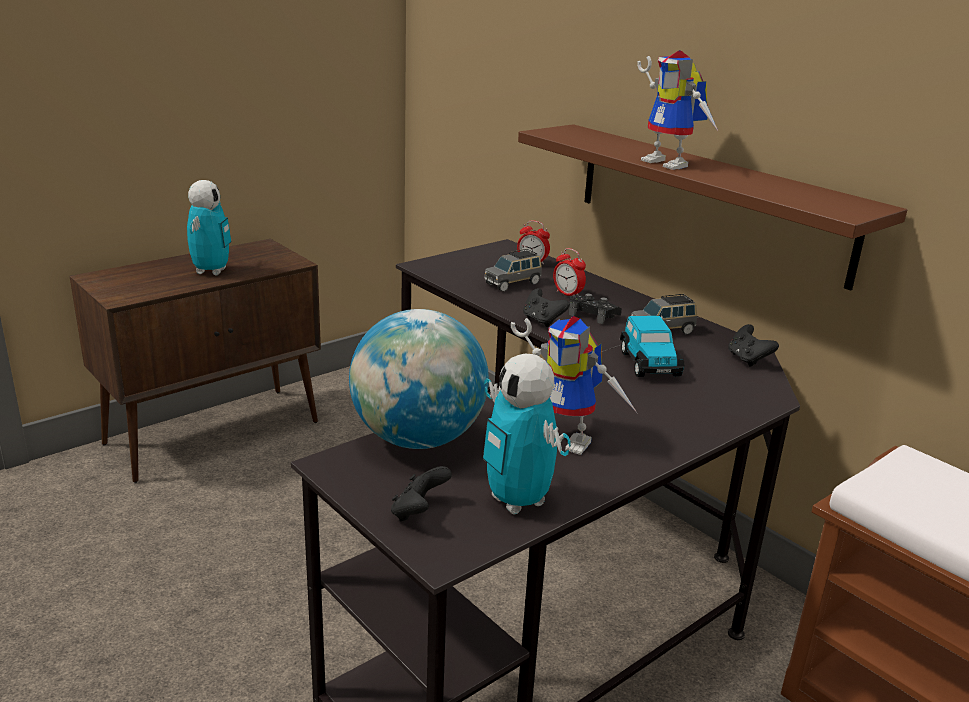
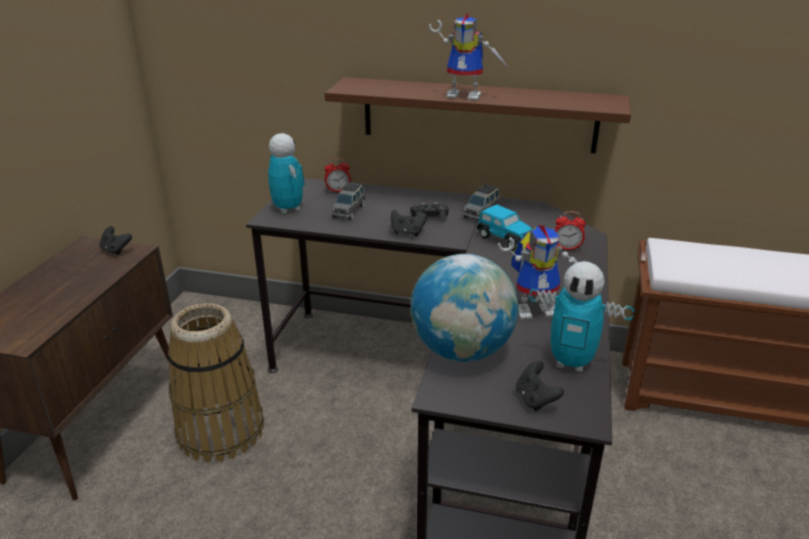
camera: 35 degrees left, 5 degrees up
toy robot [187,180,231,276] -> toy robot moved to [268,133,305,214]
alarm clock [553,248,586,296] -> alarm clock moved to [554,211,586,251]
black game controller [728,324,779,367] -> black game controller moved to [100,226,132,255]
none -> basket [168,303,264,463]

